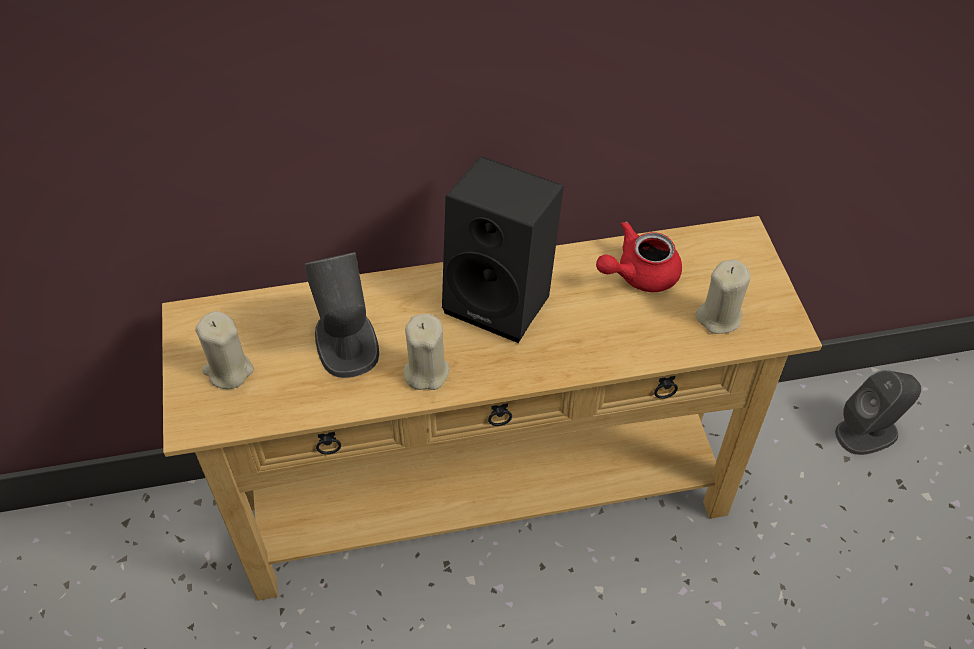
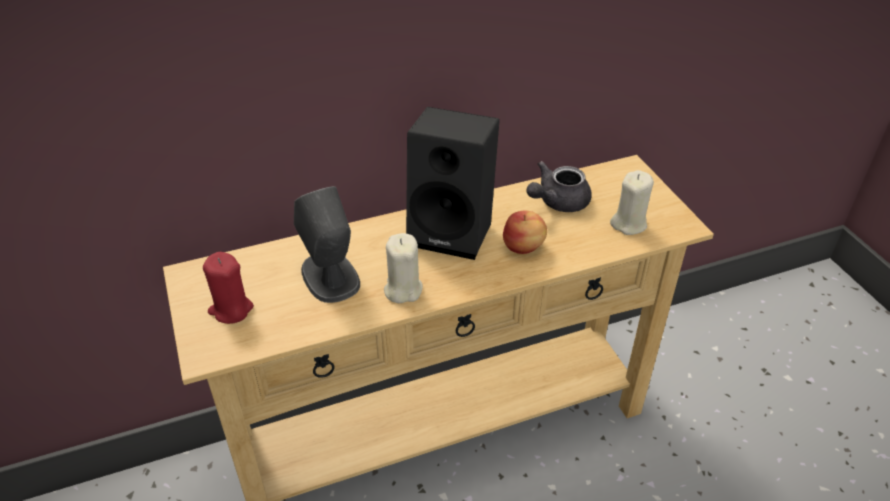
camera: 10 degrees left, 10 degrees down
beige candle [195,311,254,389] -> red candle [203,252,254,324]
red teapot [596,221,682,292] -> grey teapot [527,161,592,212]
grey speaker [835,370,921,455] -> none
none -> apple [503,211,547,254]

